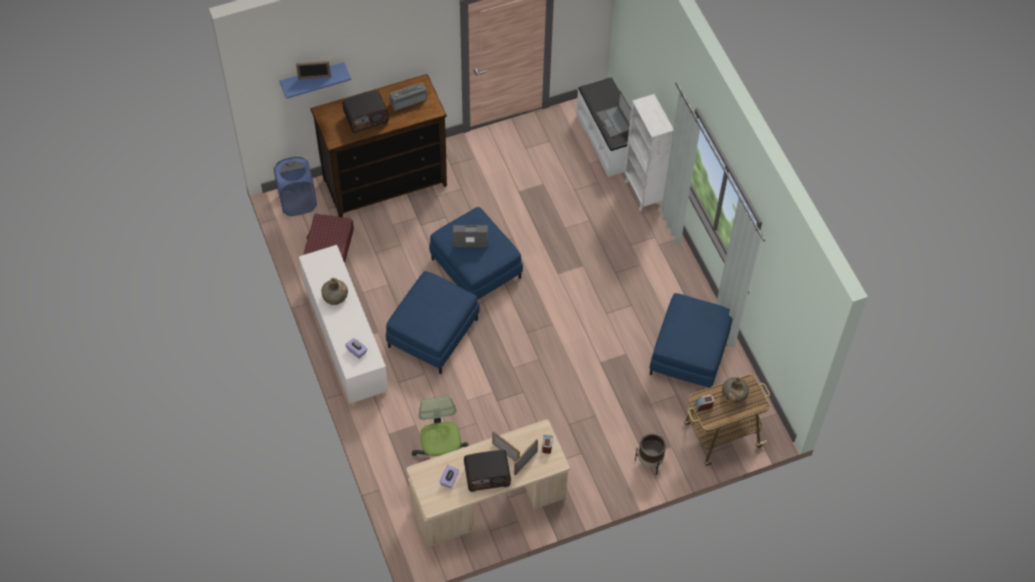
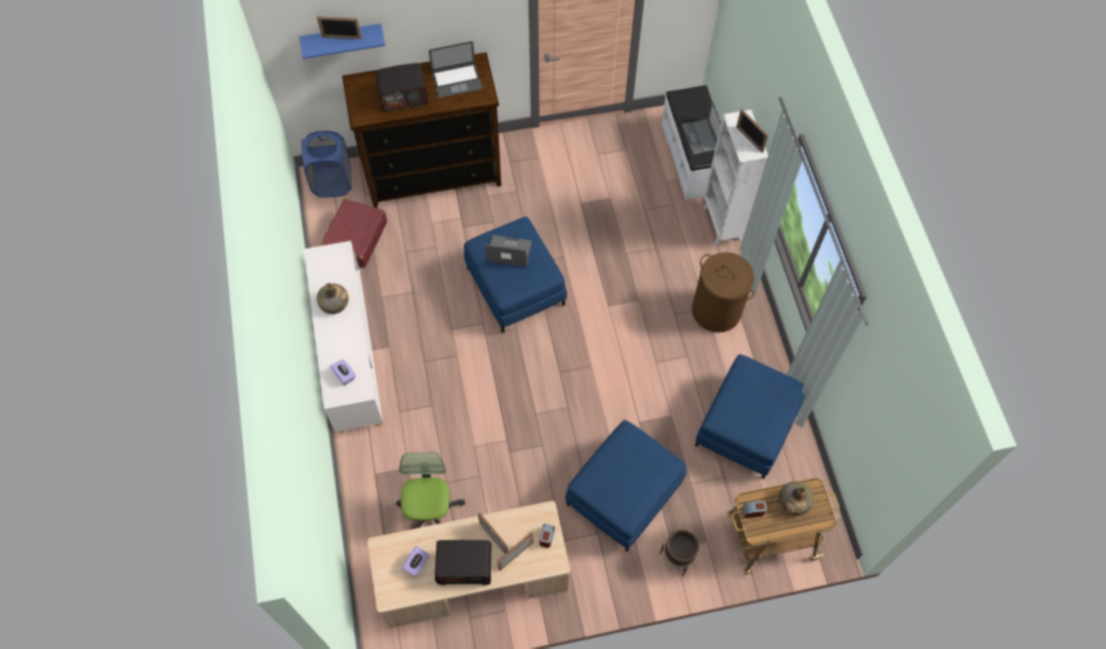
camera: 10 degrees right, 5 degrees up
blue ottoman [386,271,480,374] -> blue ottoman moved to [565,420,686,552]
radio [388,82,427,111] -> laptop [429,41,482,98]
none -> brown laundry basket [692,252,755,333]
none -> picture frame [736,109,768,153]

